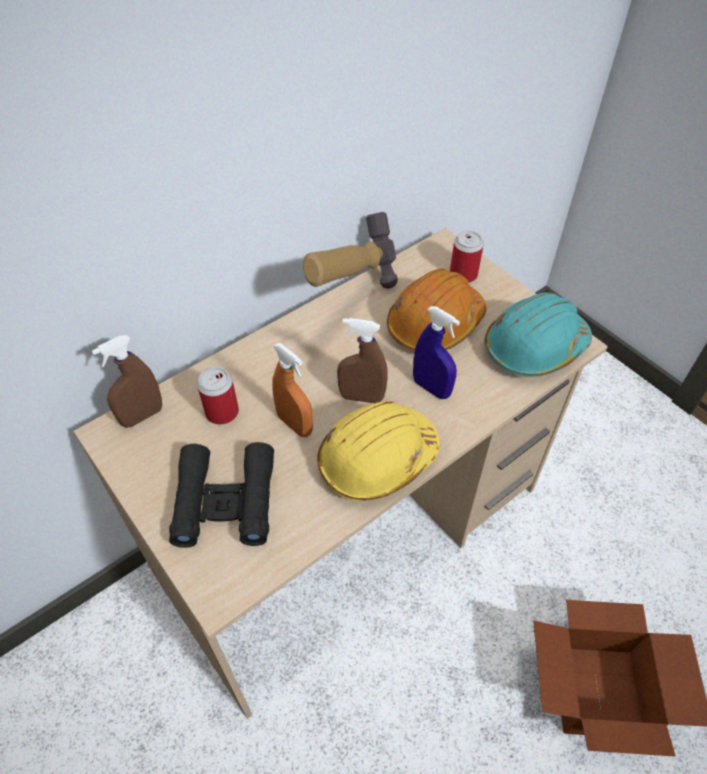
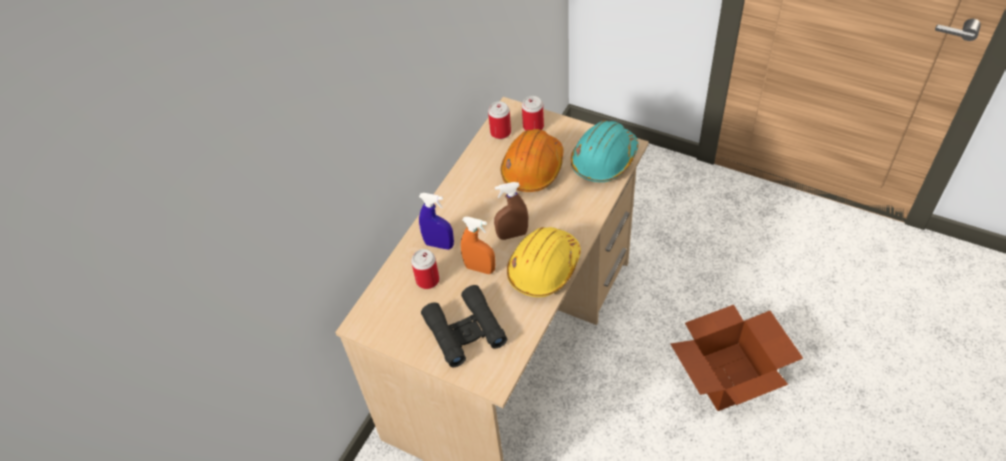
camera: 20 degrees left, 0 degrees up
brown spray bottle [92,335,162,427] -> none
hammer [303,212,398,289] -> none
blue spray bottle [413,306,460,399] -> blue spray bottle moved to [419,193,454,250]
none -> can [488,101,511,139]

